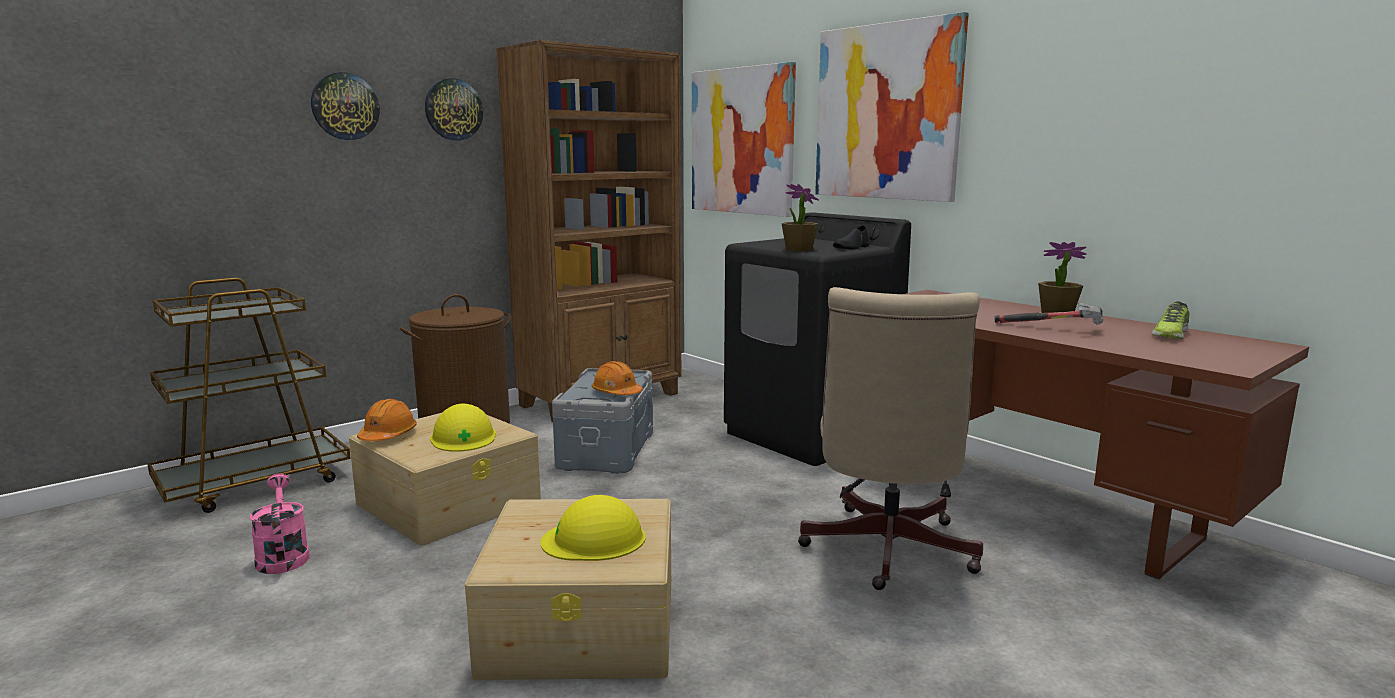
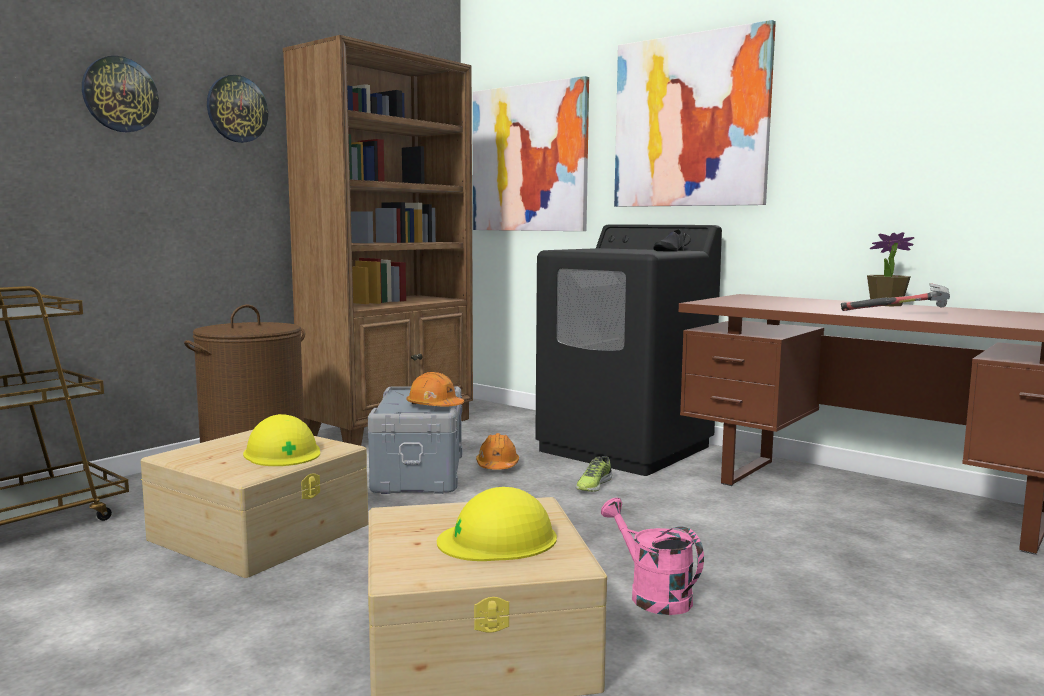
camera: 10 degrees left, 5 degrees down
pink watering can [250,474,309,574] -> pink watering can moved to [601,498,704,615]
orange hard hat [357,399,417,441] -> orange hard hat moved to [476,433,519,470]
potted plant [781,184,819,251] -> none
beige office chair [798,287,983,590] -> none
shoe [1152,301,1189,339] -> shoe moved to [576,456,612,492]

